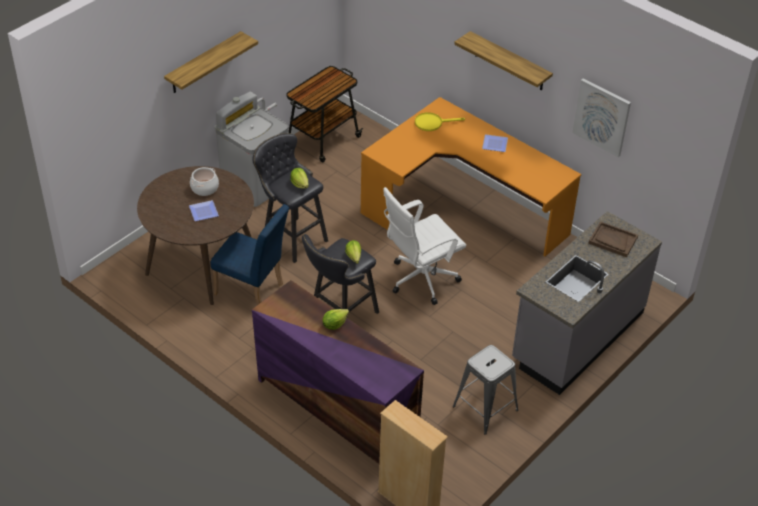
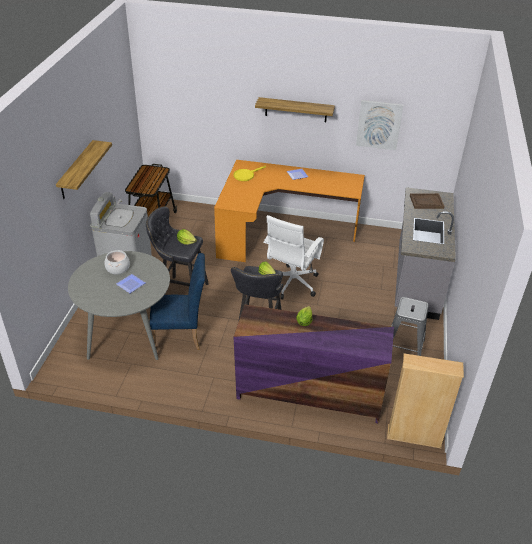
camera: 30 degrees left, 5 degrees down
brown dining table [137,166,254,305] -> grey dining table [68,251,170,360]

